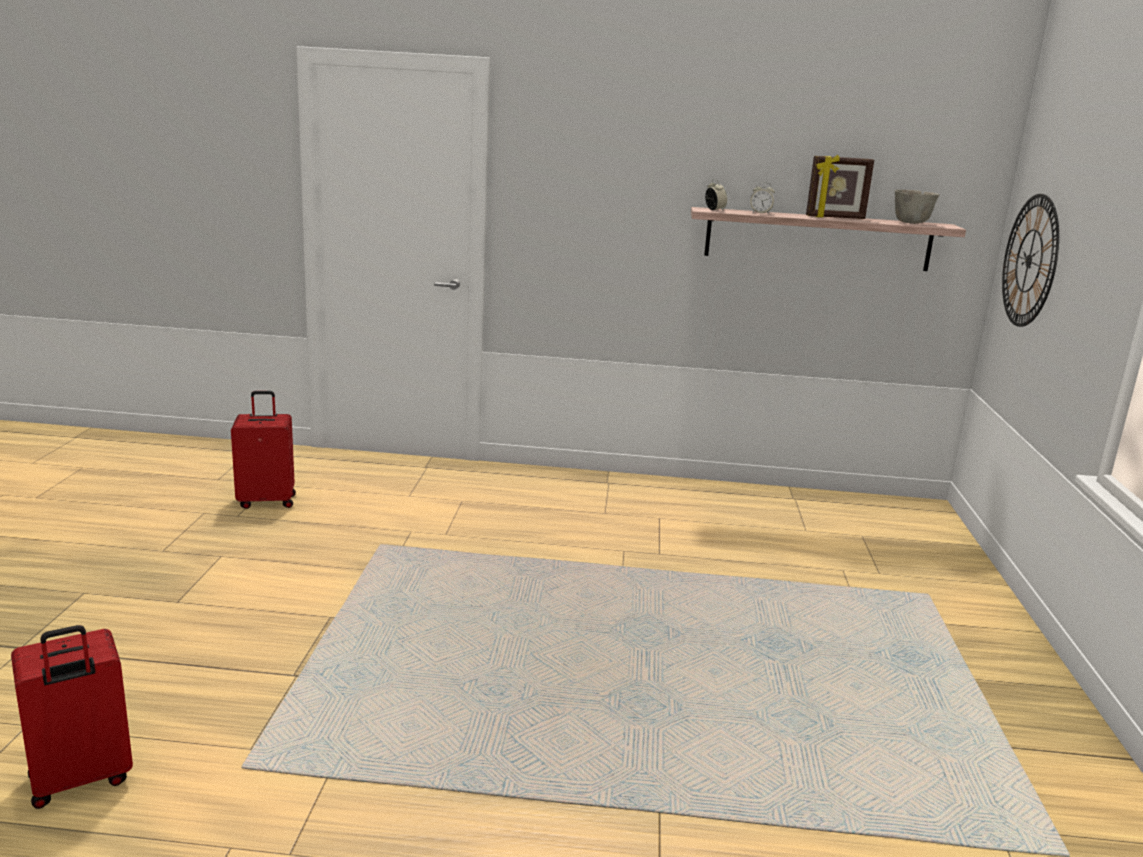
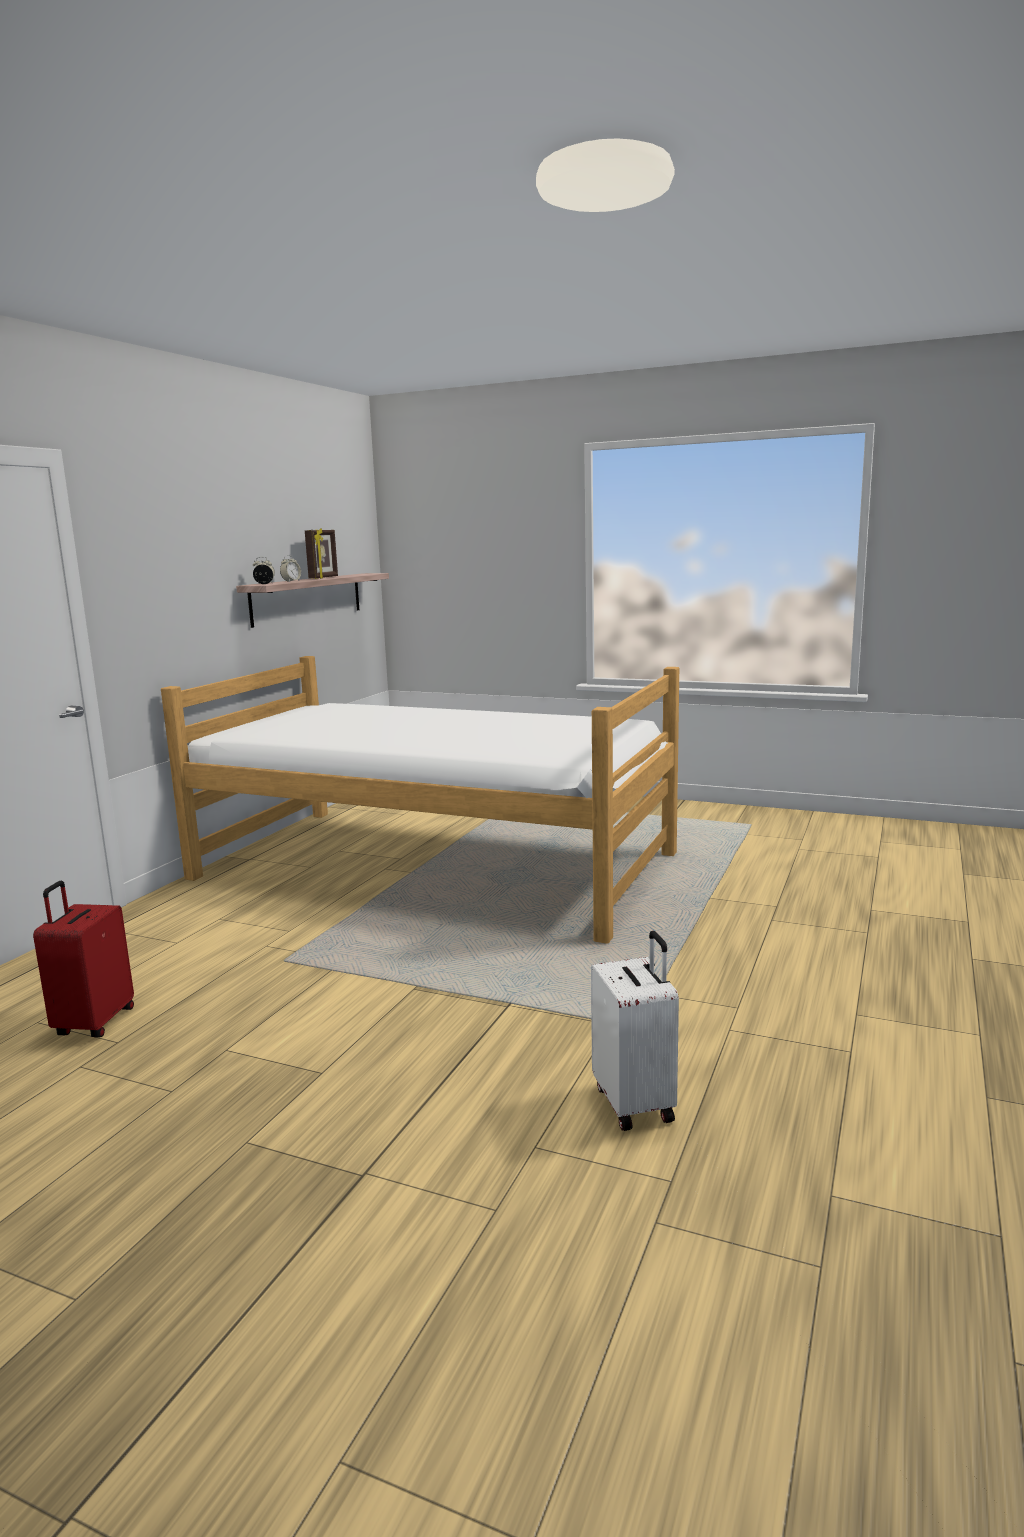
camera: 70 degrees left, 5 degrees down
red suitcase [11,625,133,809] -> white suitcase [591,931,679,1131]
grey bowl [895,189,939,224] -> none
wall clock [1002,194,1059,327] -> none
none -> bed [161,656,679,944]

